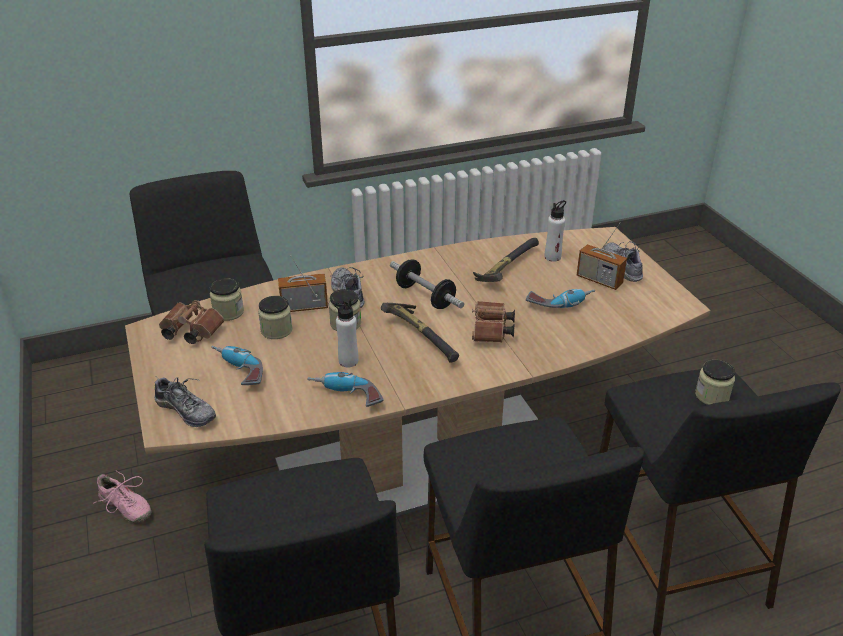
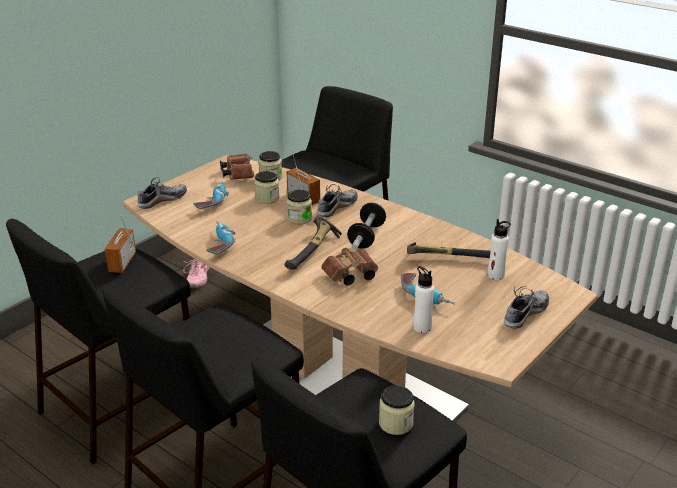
camera: 60 degrees right, 5 degrees down
shoe [154,377,216,427] -> shoe turned 135 degrees counterclockwise [137,177,187,209]
white bottle [334,299,359,367] -> white bottle moved to [413,266,434,333]
radio [577,222,627,290] -> radio moved to [105,215,136,273]

